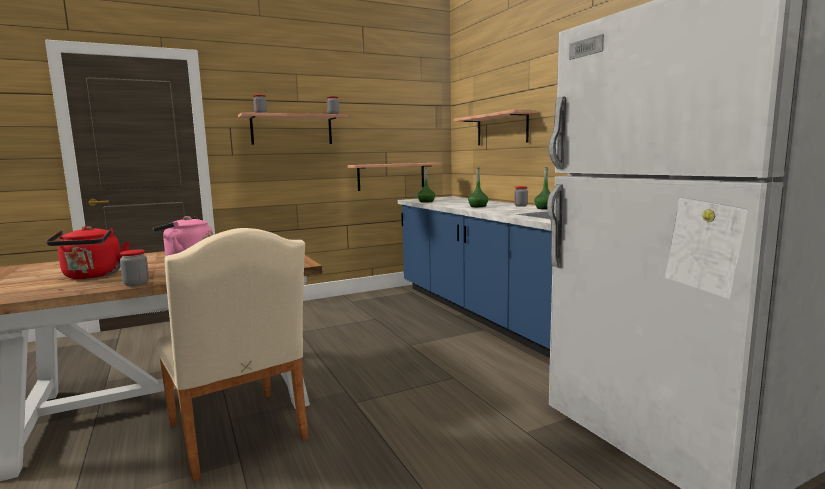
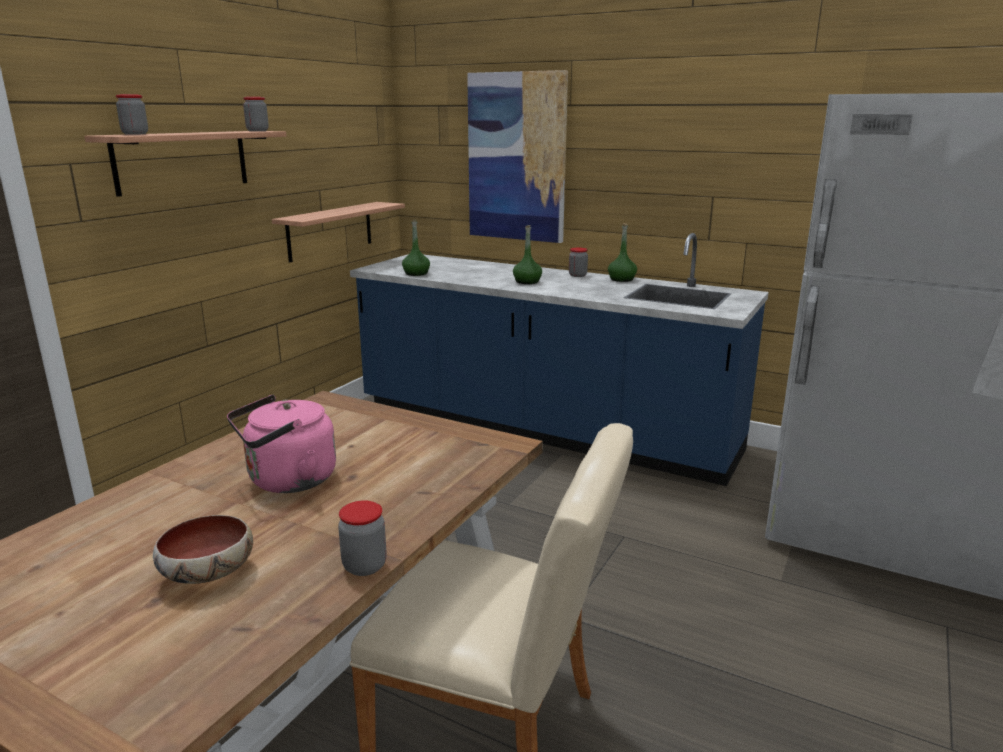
camera: 35 degrees left, 10 degrees up
red kettle [46,226,130,279] -> bowl [153,515,253,584]
shelf [454,109,537,145] -> picture [467,70,568,243]

